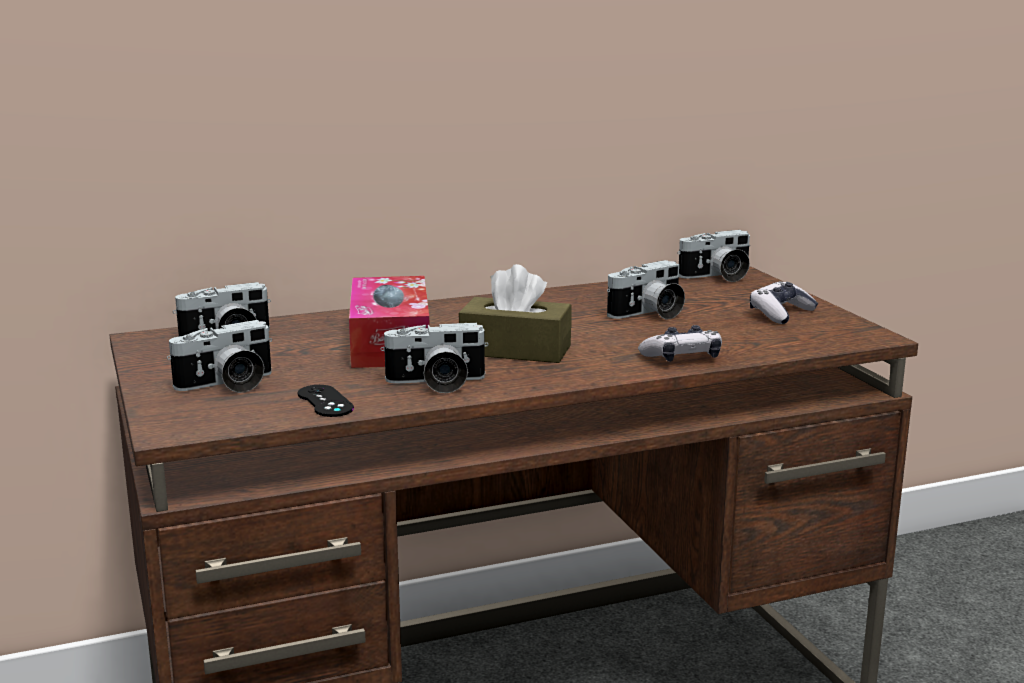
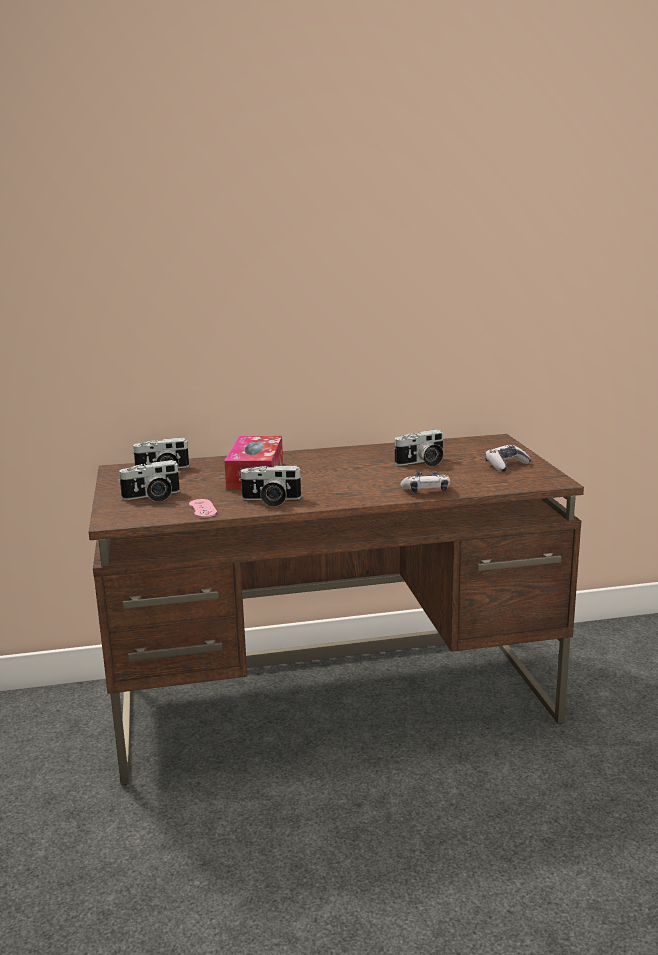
camera: 10 degrees right, 0 degrees up
black game controller [298,385,354,417] -> pink game controller [189,499,217,518]
brown tissue box [459,264,572,363] -> none
camera [677,230,750,282] -> none

